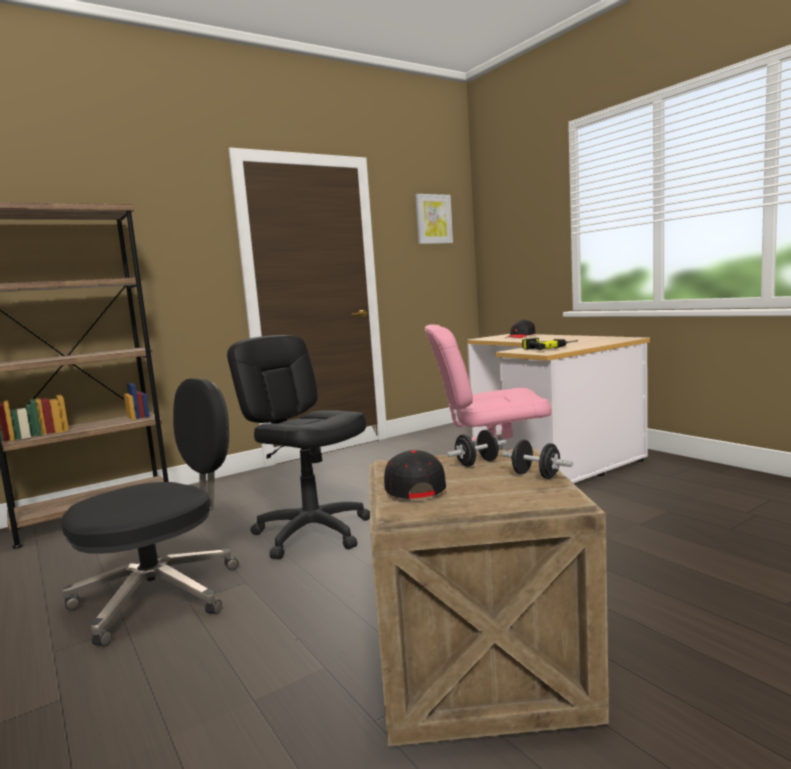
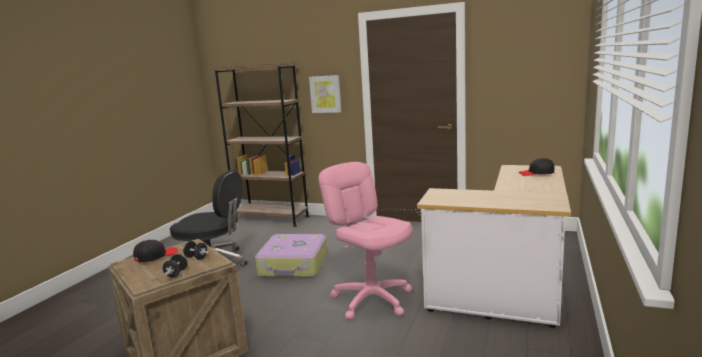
camera: 55 degrees right, 5 degrees up
black office chair [227,335,370,559] -> suitcase [255,234,327,278]
picture [415,194,453,244] -> picture moved to [309,75,341,113]
power drill [522,338,578,350] -> none

